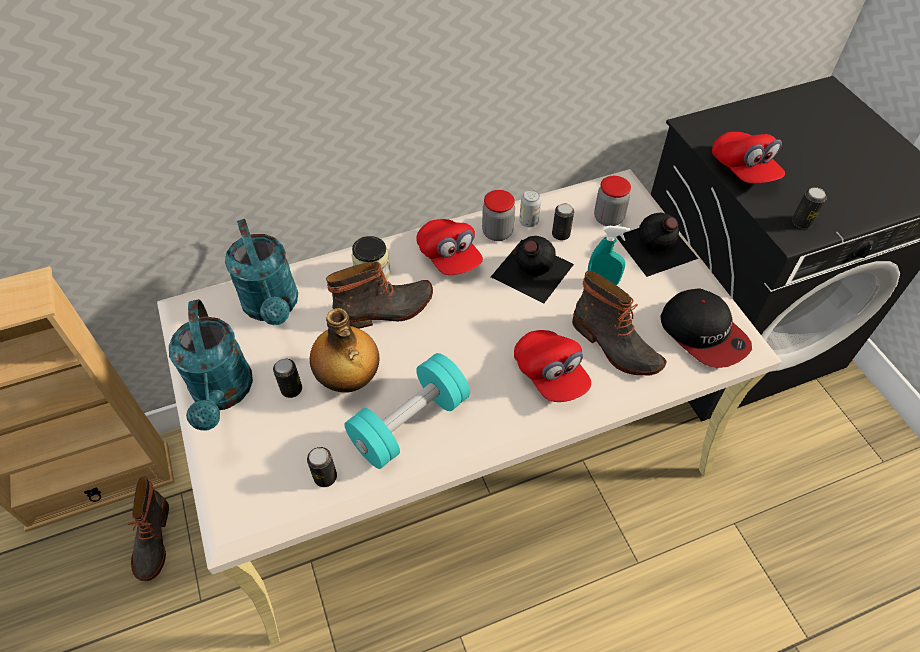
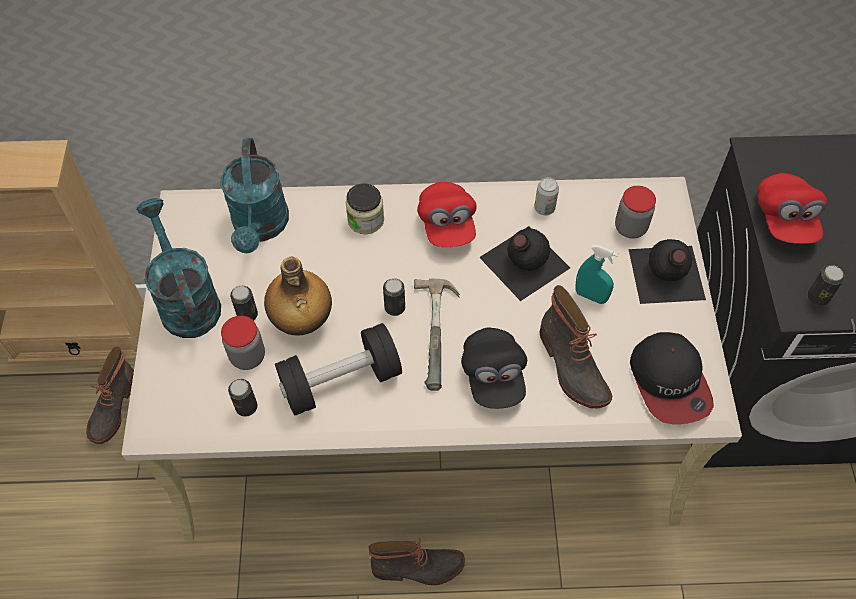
camera: 20 degrees right, 5 degrees up
turquoise watering can [169,299,253,431] -> turquoise watering can turned 150 degrees clockwise [136,198,221,338]
boot [326,261,433,329] -> boot moved to [368,538,465,585]
turquoise dumbbell [344,353,470,469] -> black dumbbell [275,323,402,416]
jar [482,190,515,241] -> jar moved to [221,316,265,370]
red cap [514,330,591,402] -> black cap [461,328,527,409]
can [552,203,574,240] -> can moved to [383,278,405,316]
none -> hammer [414,278,460,391]

